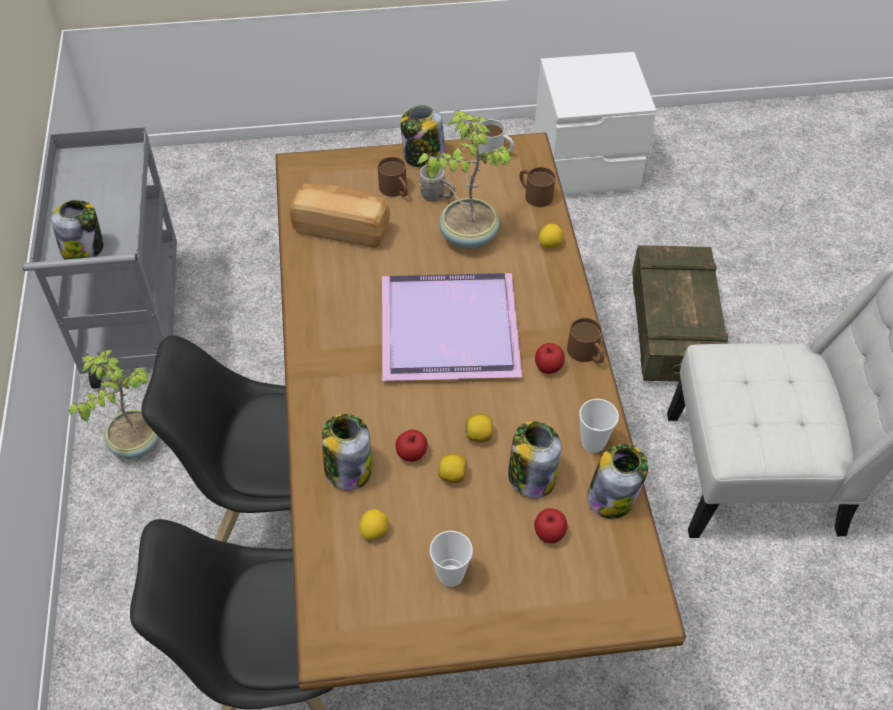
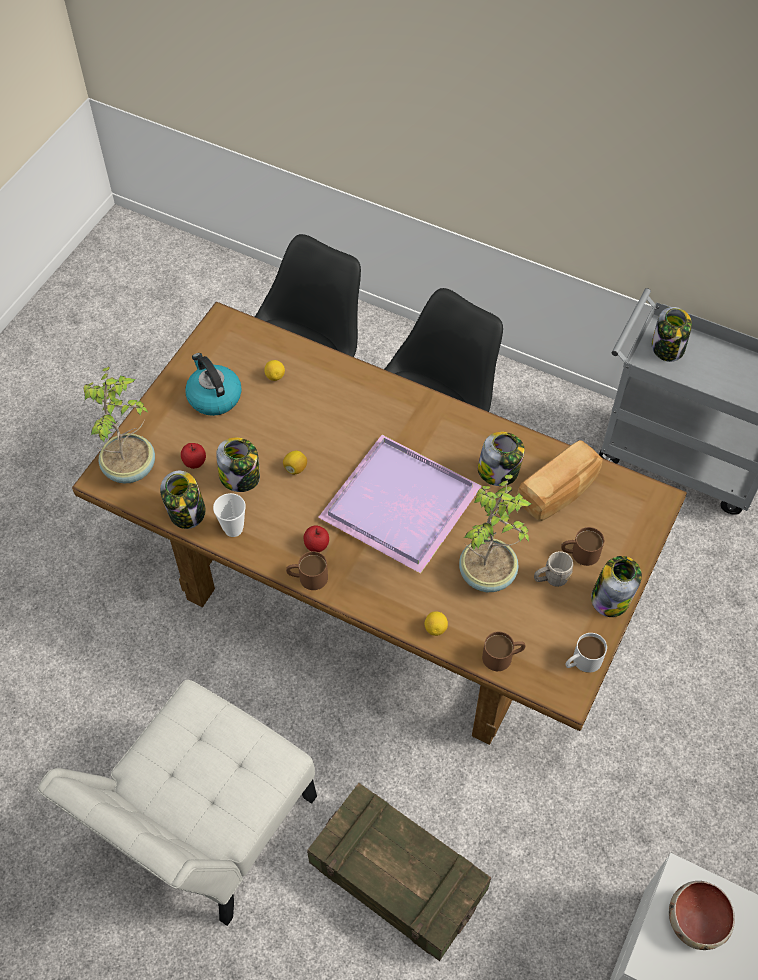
camera: 125 degrees right, 5 degrees up
potted plant [69,349,159,459] -> potted plant moved to [83,367,155,484]
jar [322,414,371,491] -> jar moved to [478,432,525,486]
apple [396,430,427,462] -> none
cup [430,531,473,587] -> kettle [185,353,242,416]
lemon [438,454,467,483] -> none
none -> bowl [669,881,735,950]

